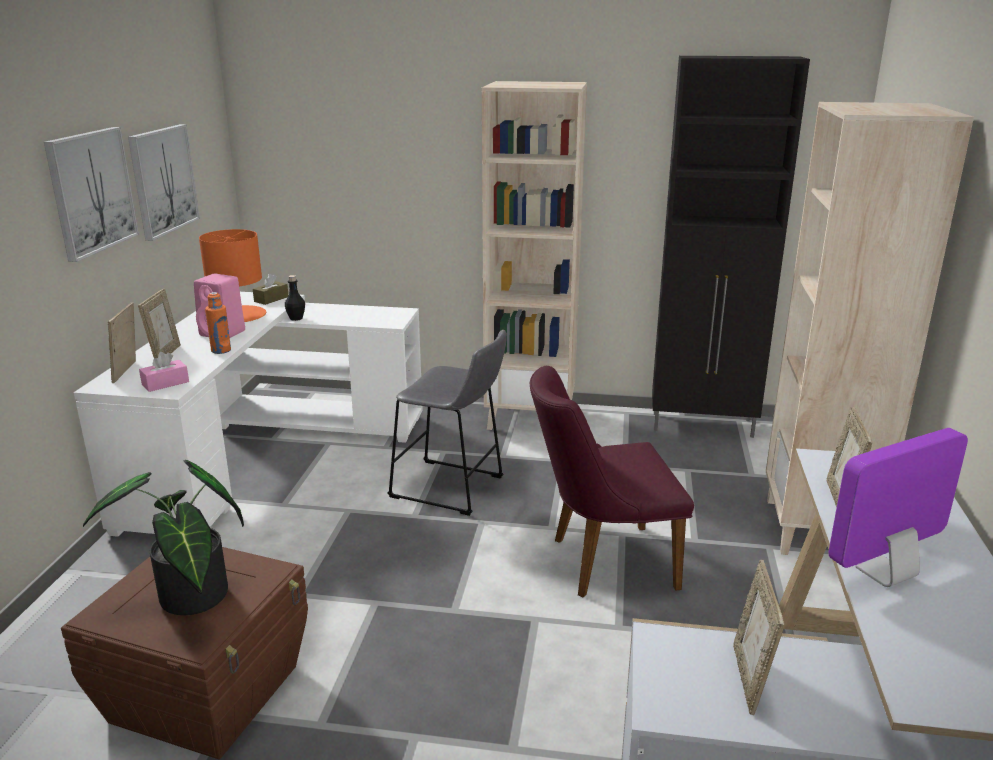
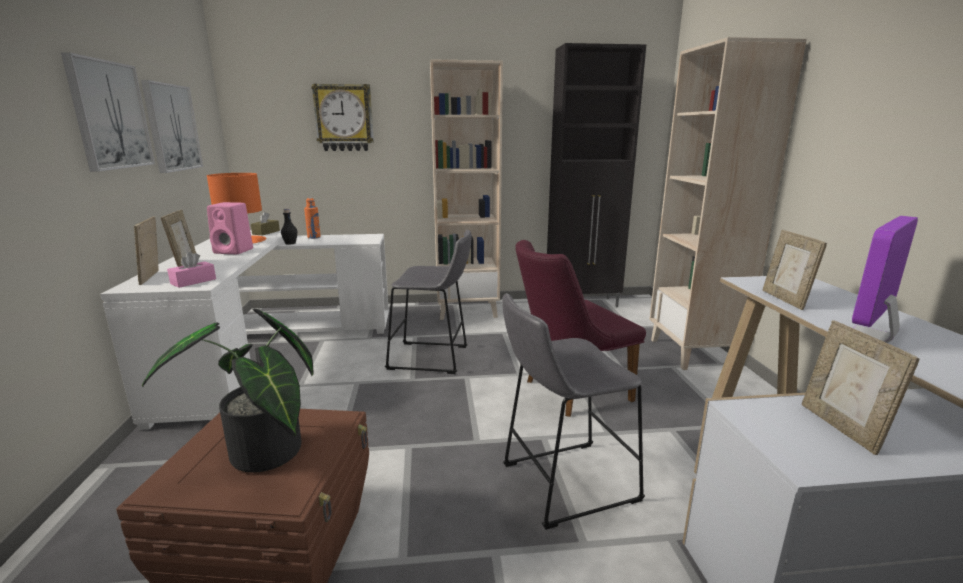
camera: 15 degrees left, 5 degrees down
orange bottle [205,292,231,354] -> orange bottle moved to [304,198,321,239]
none -> wall clock [311,84,374,151]
none -> grey stool [502,294,645,530]

